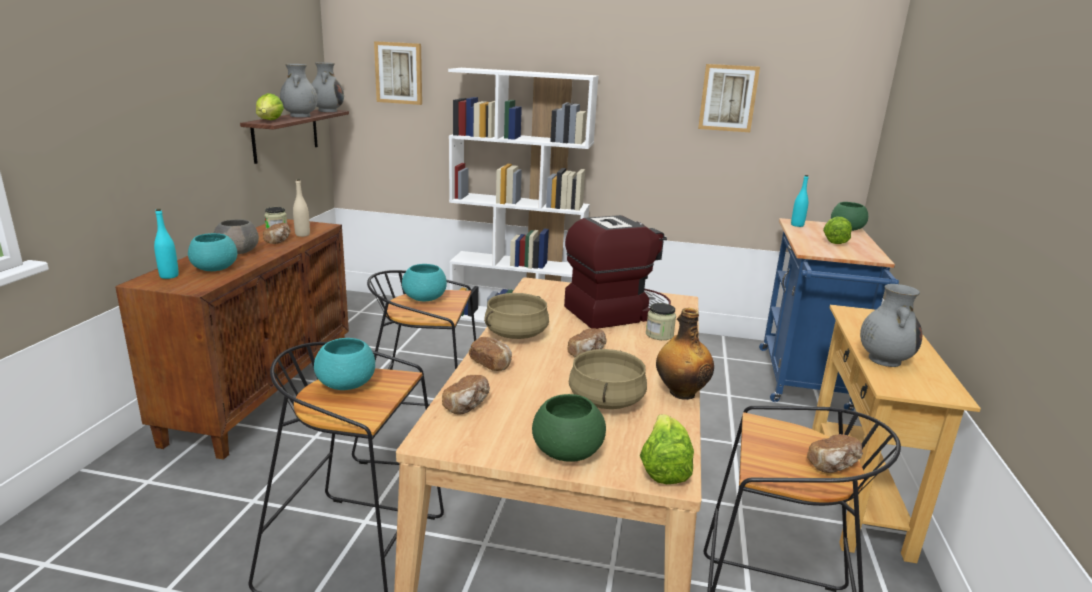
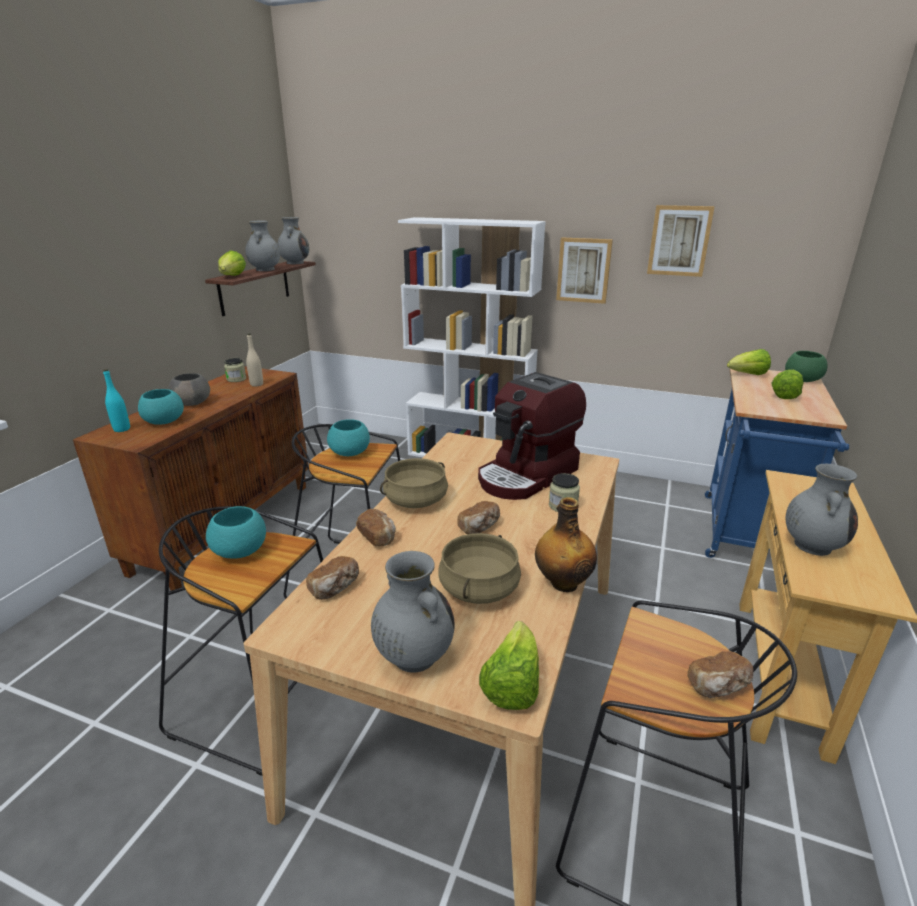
camera: 10 degrees right, 5 degrees up
bread [263,223,291,244] -> none
picture [374,41,422,105] -> picture moved to [556,238,613,304]
green bowl [532,394,606,461] -> grey vase [371,551,455,673]
coffee machine [564,215,671,329] -> coffee machine turned 150 degrees clockwise [478,372,586,500]
turquoise bottle [791,175,809,227] -> lettuce [727,349,771,375]

